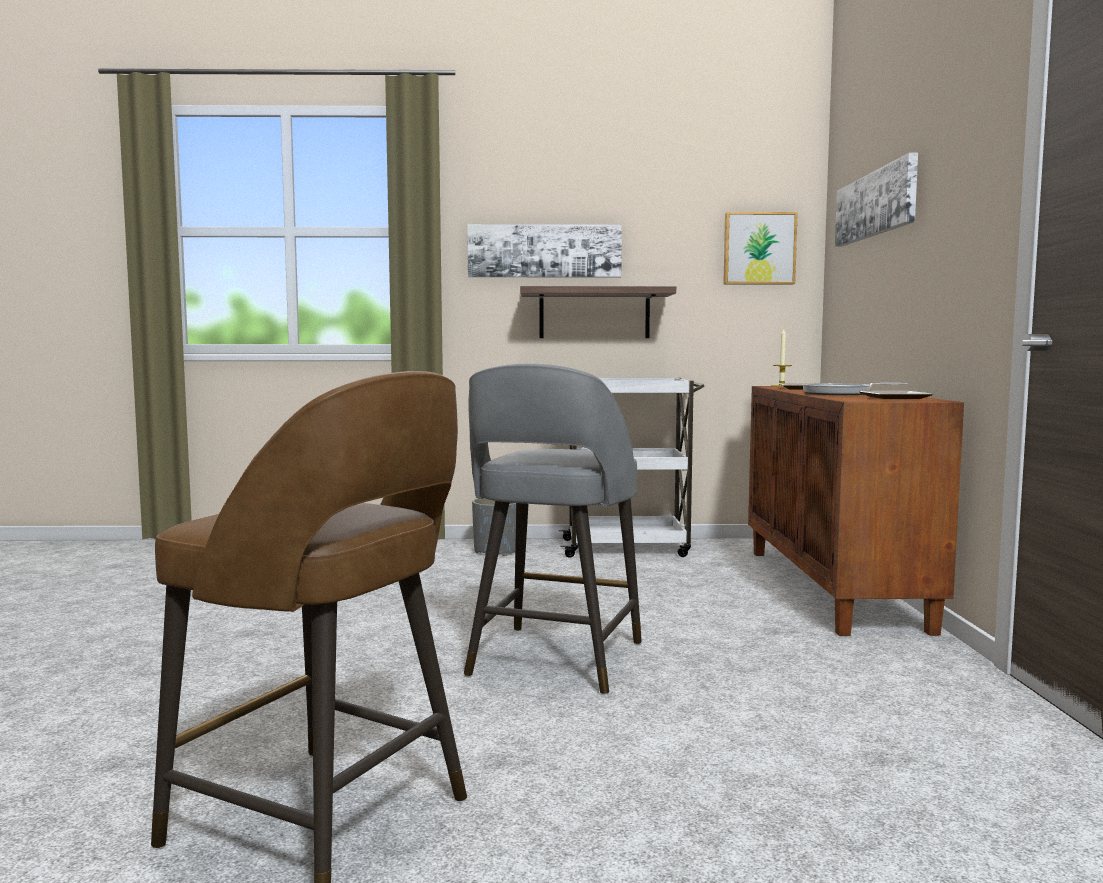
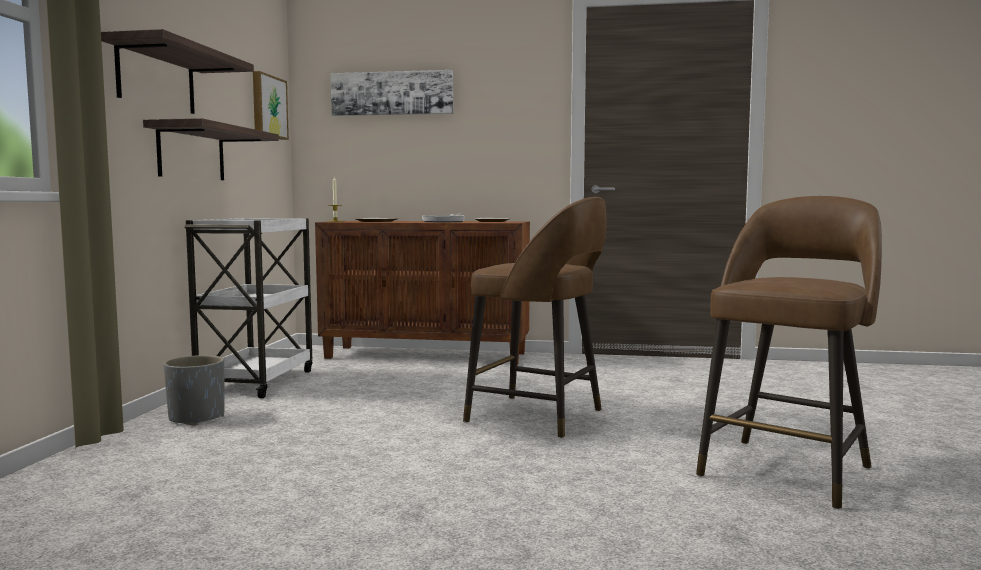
camera: 80 degrees left, 0 degrees up
grey stool [464,363,642,695] -> brown stool [463,197,607,438]
picture [467,224,622,277] -> shelf [101,29,254,114]

